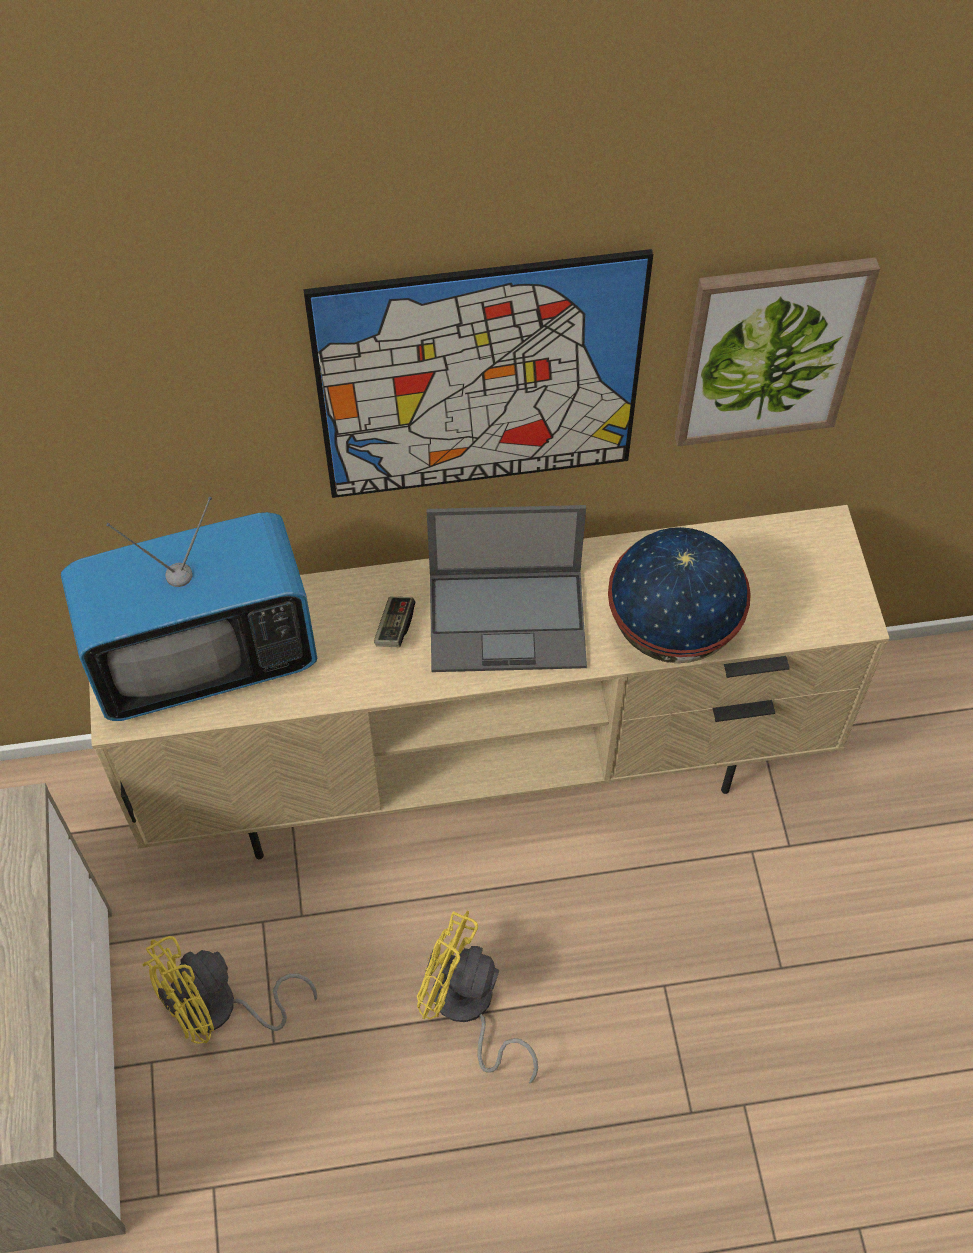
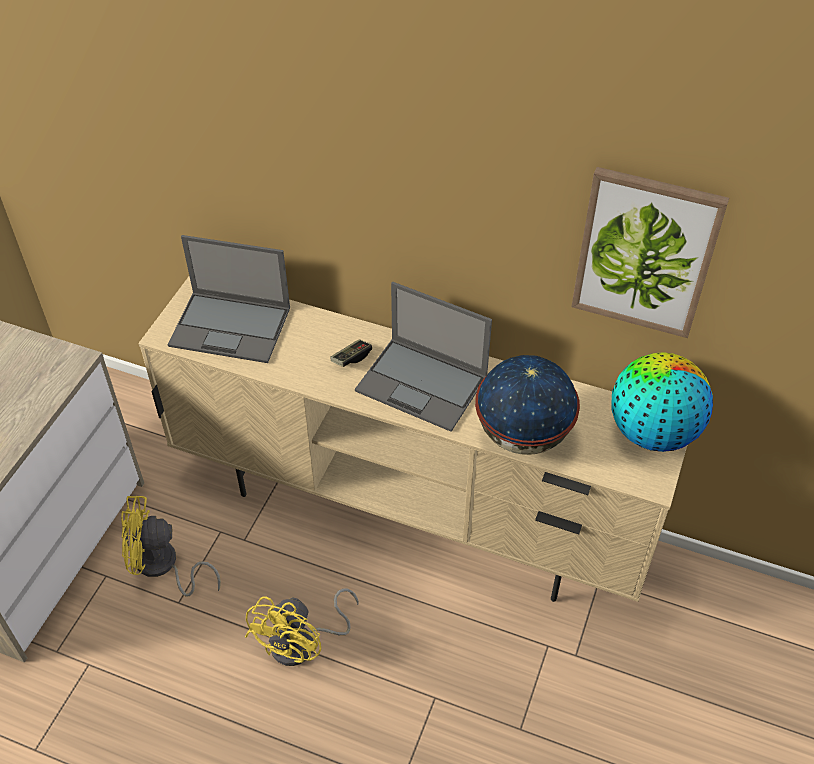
camera: 30 degrees right, 10 degrees down
television [61,497,318,721] -> laptop [167,235,290,363]
picture [303,249,653,498] -> none
yellow fan [417,911,538,1084] -> yellow fan turned 120 degrees counterclockwise [245,588,359,666]
none -> globe [611,352,713,452]

